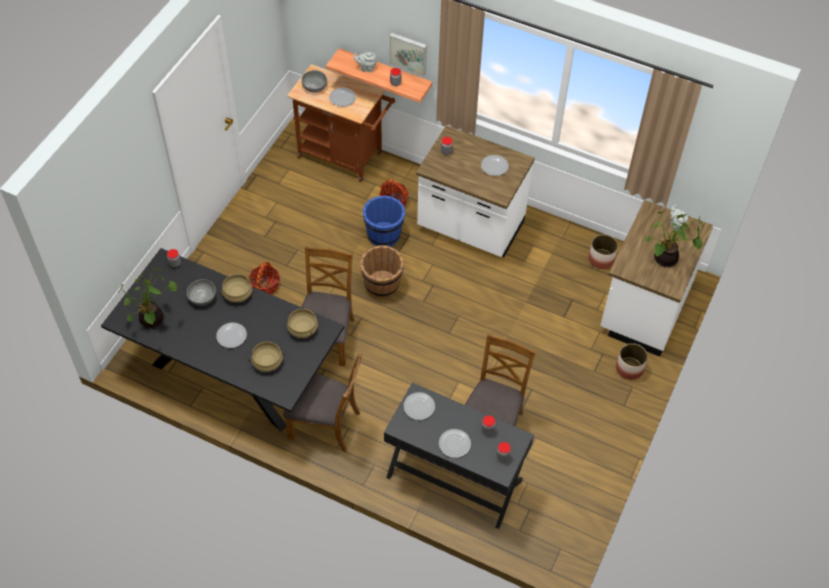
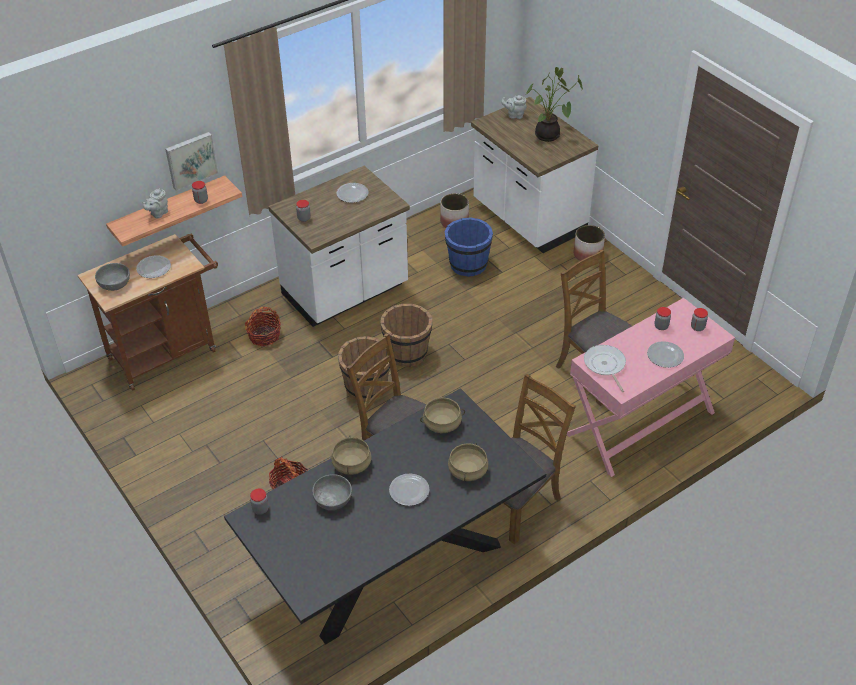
camera: 60 degrees left, 10 degrees down
potted plant [118,266,177,329] -> none
blue bucket [362,195,405,247] -> blue bucket moved to [445,218,493,277]
black desk [384,383,534,529] -> pink desk [567,298,735,477]
plate [404,392,435,420] -> frying pan [584,345,626,392]
none -> brown bucket [380,304,432,367]

